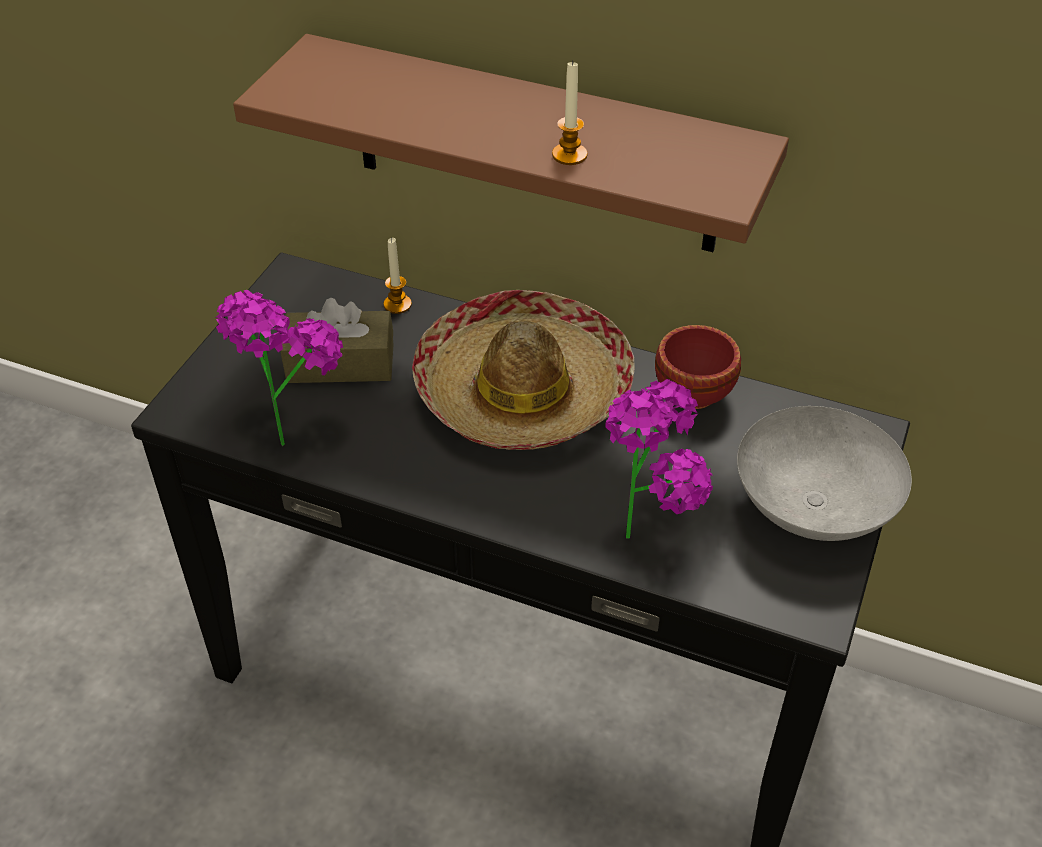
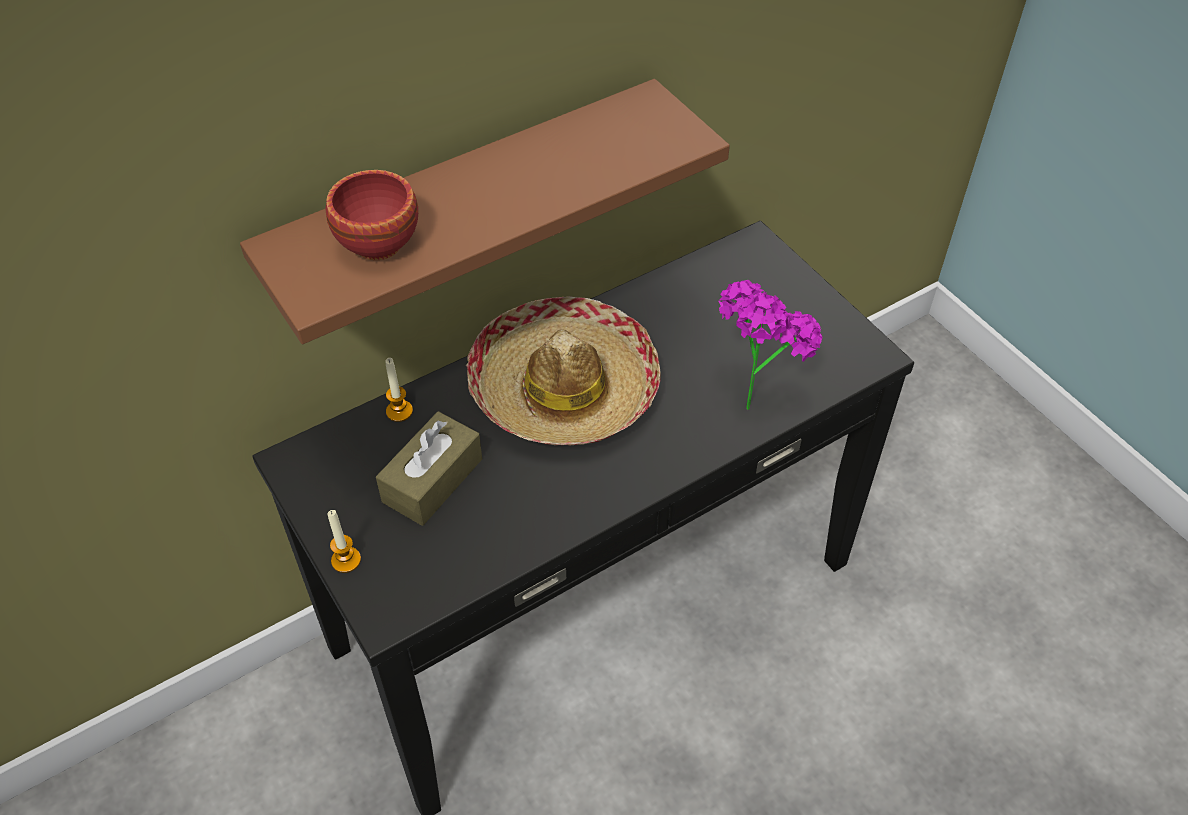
camera: 55 degrees left, 5 degrees up
potted plant [216,290,343,447] -> none
candle [552,60,587,165] -> candle moved to [328,510,361,573]
red bowl [655,325,741,409] -> red bowl moved to [325,170,418,260]
grey bowl [737,406,912,541] -> none

